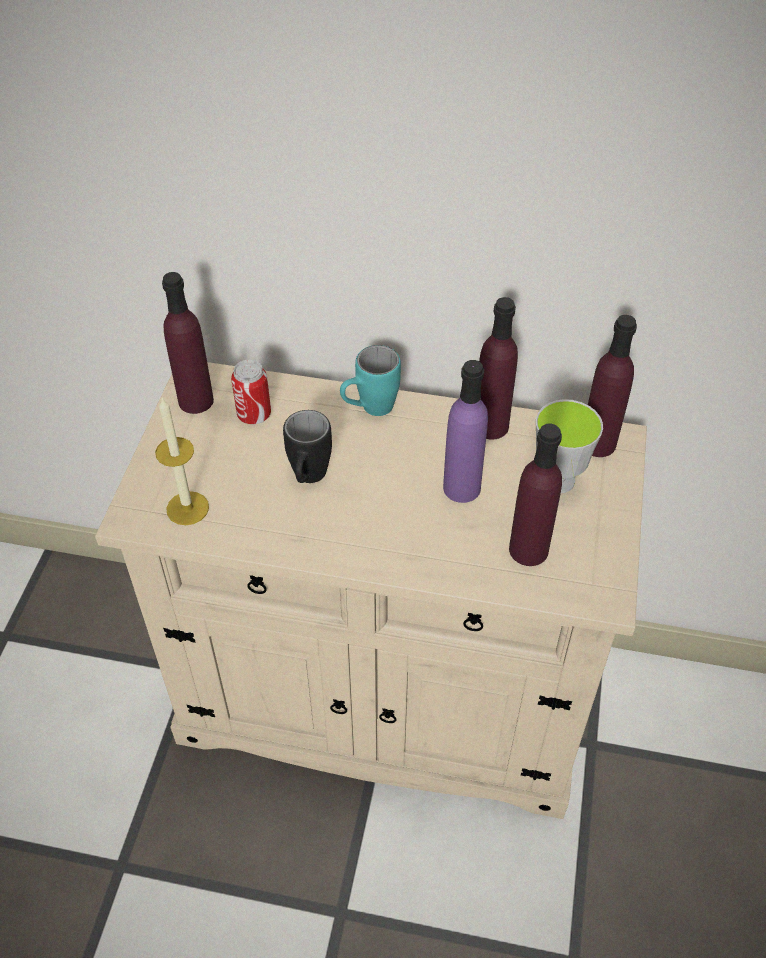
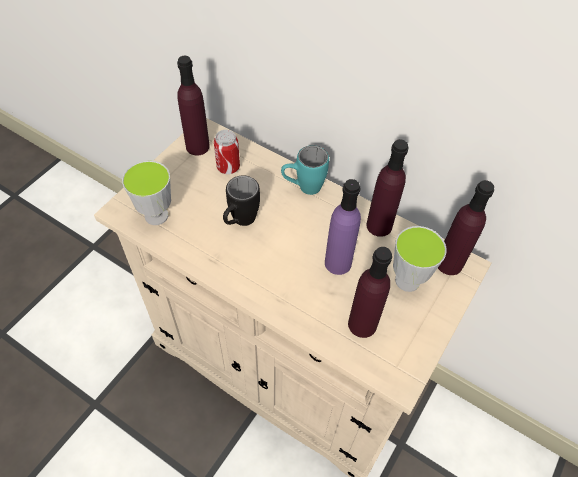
camera: 20 degrees right, 5 degrees up
candle [155,398,209,525] -> cup [122,160,171,225]

